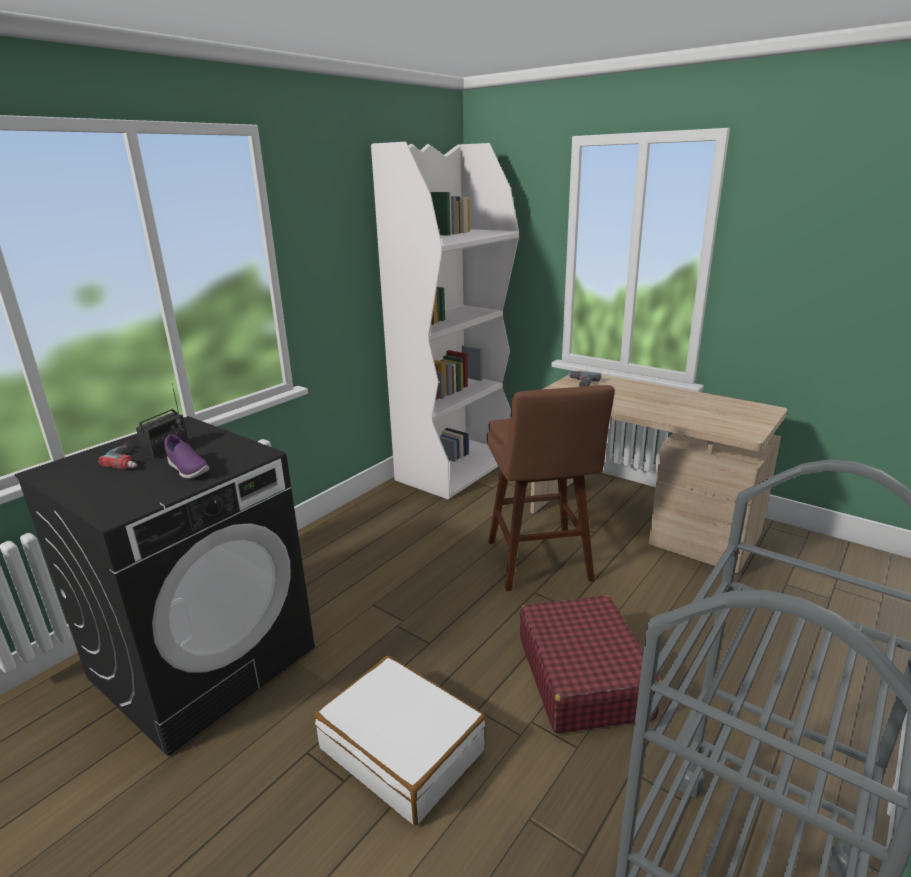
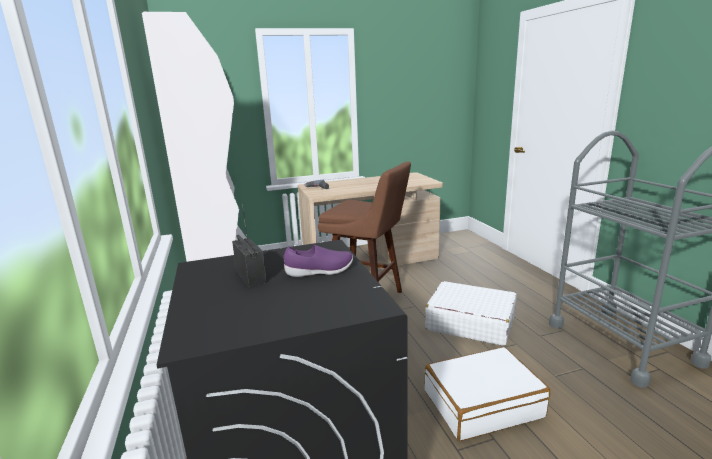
camera: 55 degrees left, 5 degrees down
power drill [99,441,137,469] -> none
red suitcase [520,595,662,734] -> white suitcase [425,281,516,346]

